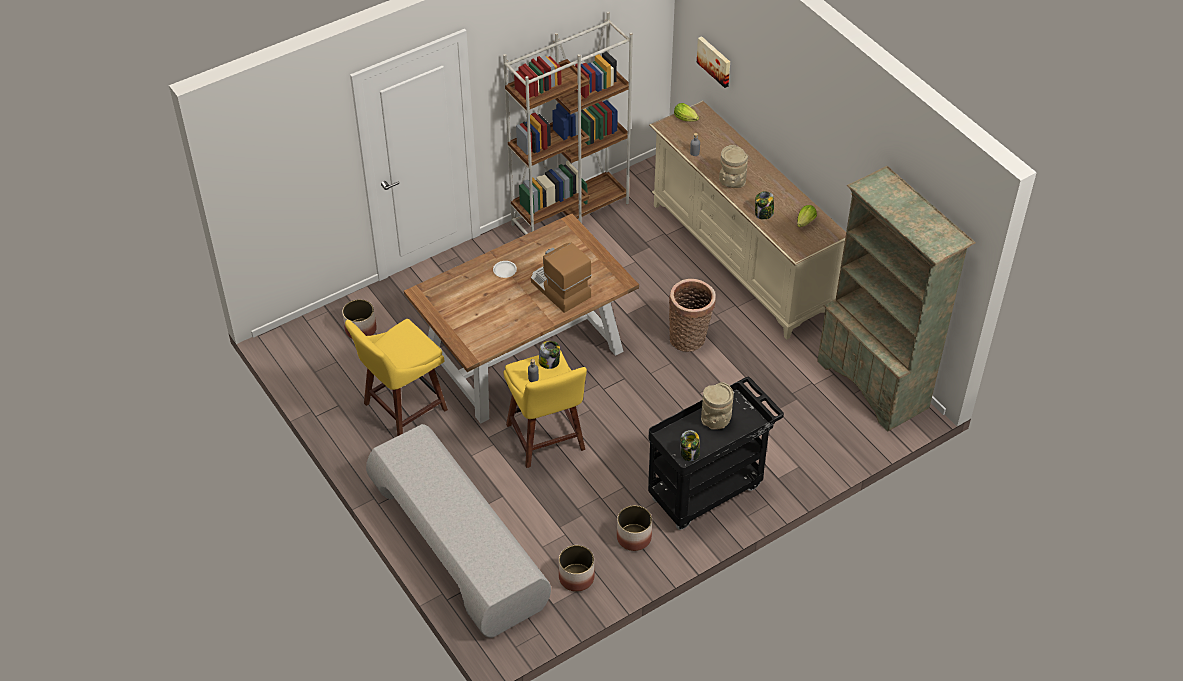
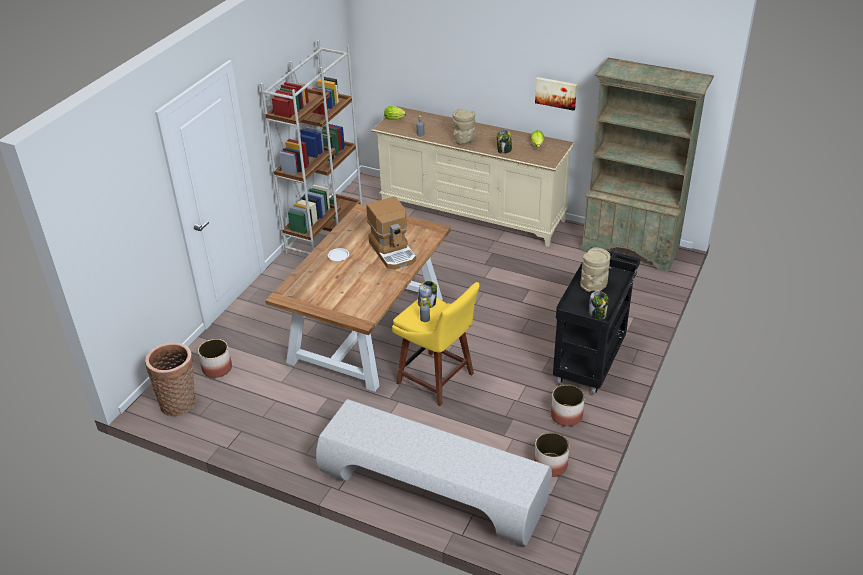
camera: 30 degrees left, 10 degrees down
yellow stool [345,319,448,436] -> none
coffee machine [531,242,592,313] -> coffee machine turned 135 degrees counterclockwise [366,197,416,270]
basket [669,279,716,352] -> basket moved to [145,343,195,416]
picture [697,36,730,88] -> picture moved to [535,77,577,111]

